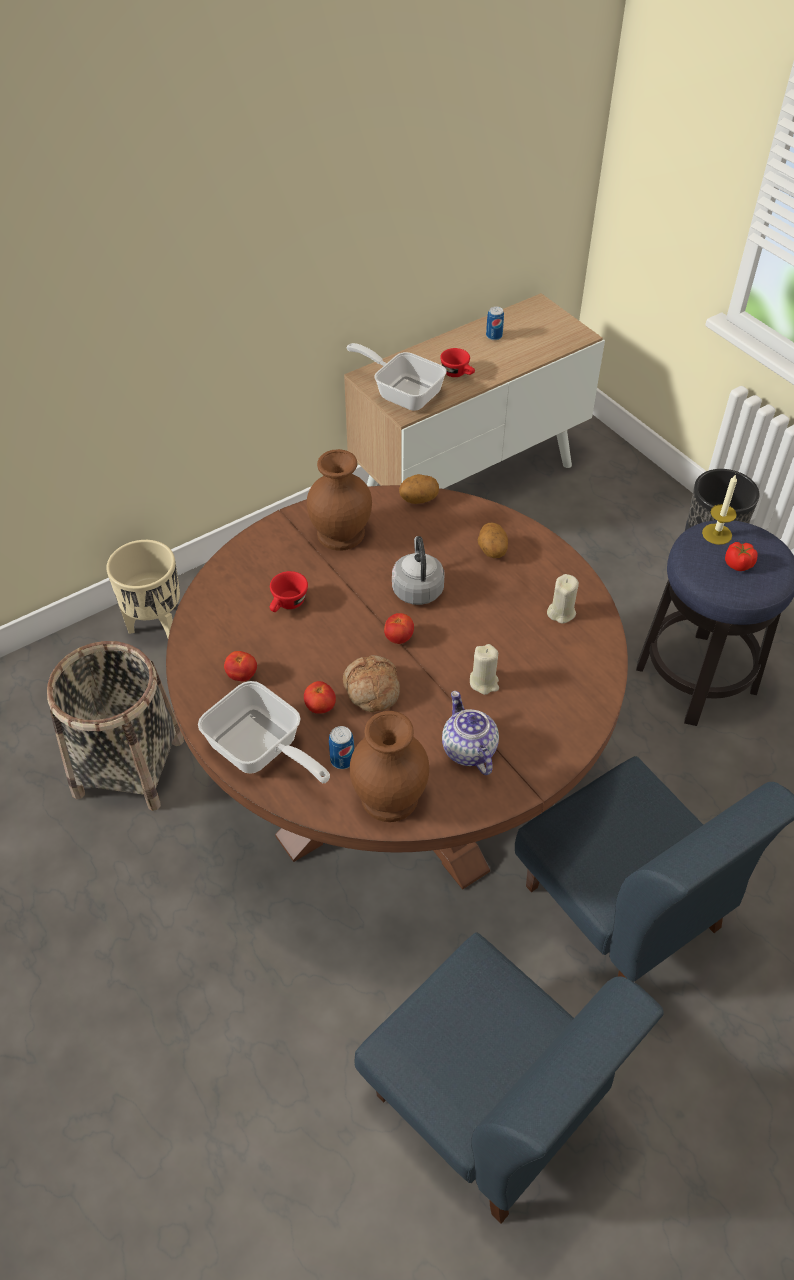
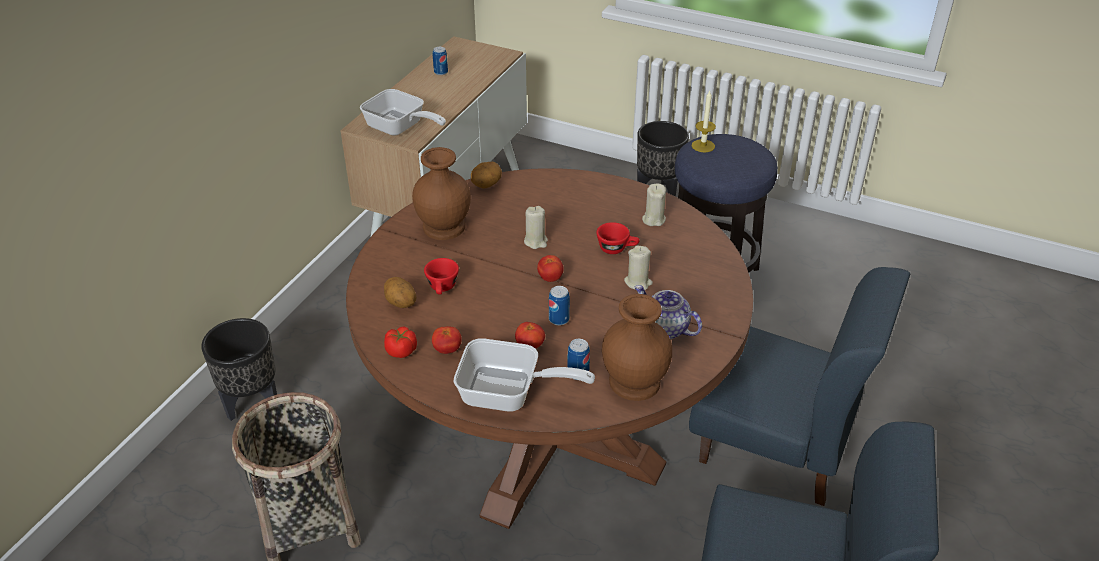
camera: 30 degrees left, 10 degrees down
beige planter [106,540,180,638] -> black planter [201,318,277,421]
bread [343,655,400,712] -> can [549,286,570,325]
frying pan [346,343,446,411] -> frying pan turned 150 degrees counterclockwise [360,89,446,136]
grey kettle [392,536,444,605] -> beige candle [524,206,548,249]
red cup [440,348,475,377] -> red cup moved to [596,222,640,254]
potato [478,523,508,558] -> potato moved to [384,277,416,308]
tomato [725,542,757,571] -> tomato moved to [384,326,417,358]

